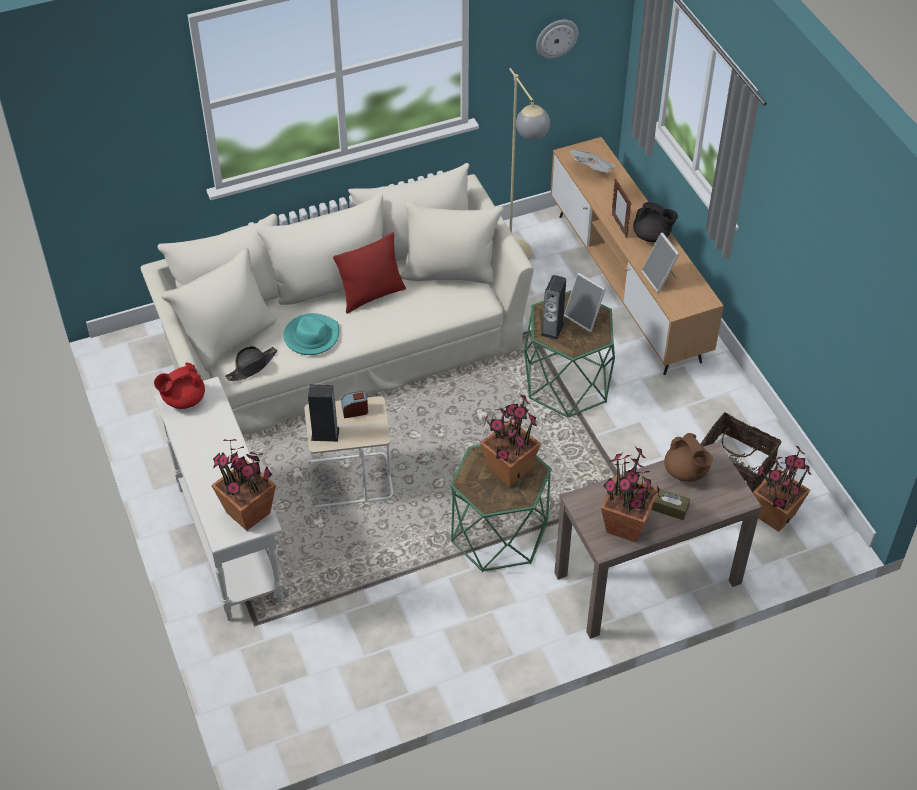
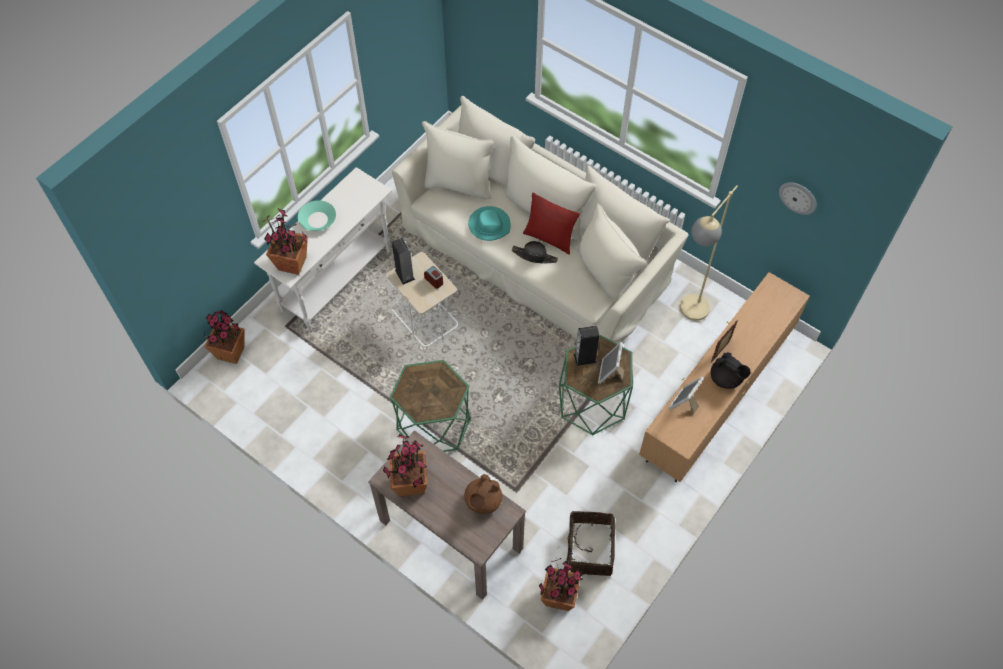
camera: 60 degrees right, 10 degrees up
red teapot [154,363,205,409] -> none
black hat [225,346,277,381] -> black hat moved to [512,241,558,263]
potted plant [480,393,541,487] -> potted plant moved to [204,310,245,364]
newspaper [570,149,616,173] -> none
black teapot [633,201,678,242] -> black teapot turned 45 degrees counterclockwise [711,352,751,389]
brown tissue box [652,489,690,520] -> none
none -> turquoise bowl [298,200,336,231]

